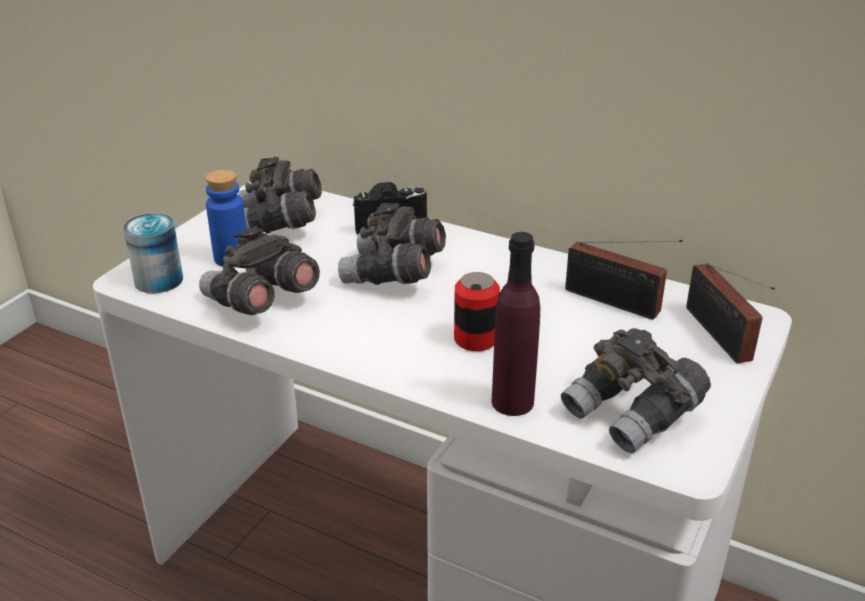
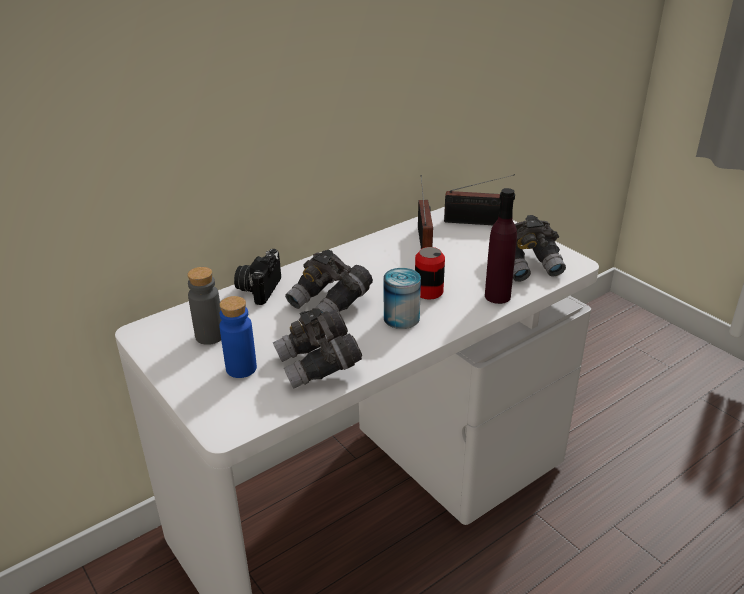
camera: 65 degrees left, 0 degrees up
can [123,214,183,293] -> can moved to [384,268,421,329]
grey binoculars [239,157,322,233] -> grey bottle [187,267,222,345]
radio [565,240,683,320] -> radio turned 60 degrees counterclockwise [418,175,433,249]

